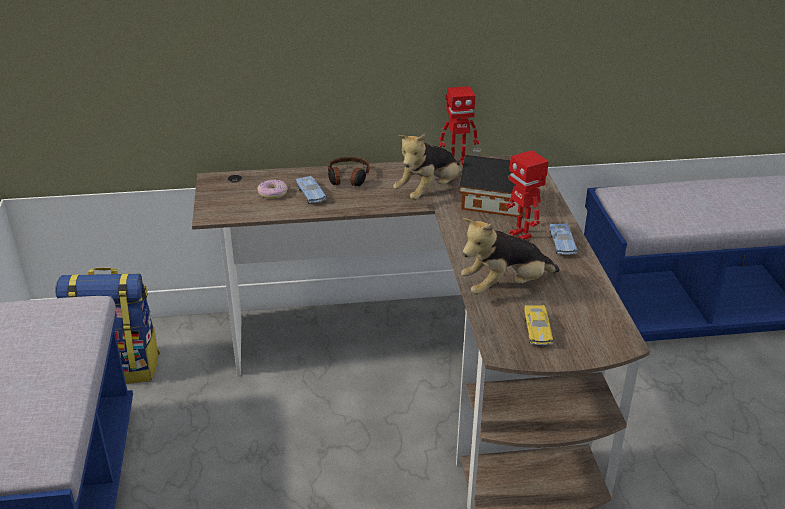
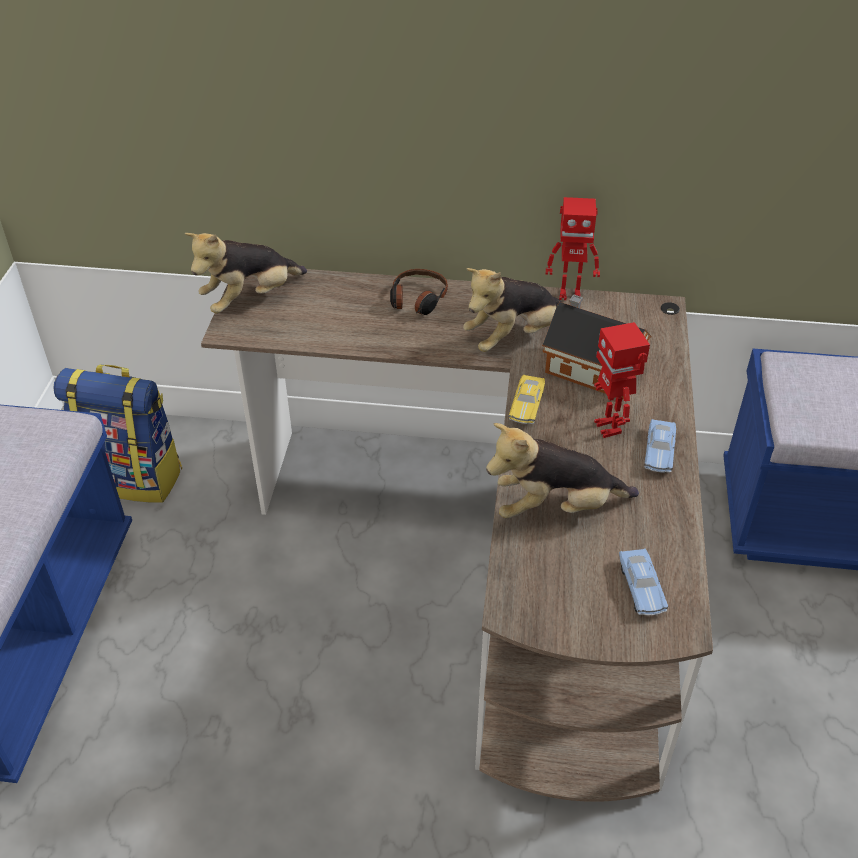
camera: 15 degrees right, 10 degrees up
donut [257,180,288,199] -> none
blue toy car [296,176,326,204] -> blue toy car moved to [619,548,668,615]
yellow toy car [524,305,553,345] -> yellow toy car moved to [509,375,545,424]
none -> plush toy [185,233,307,314]

